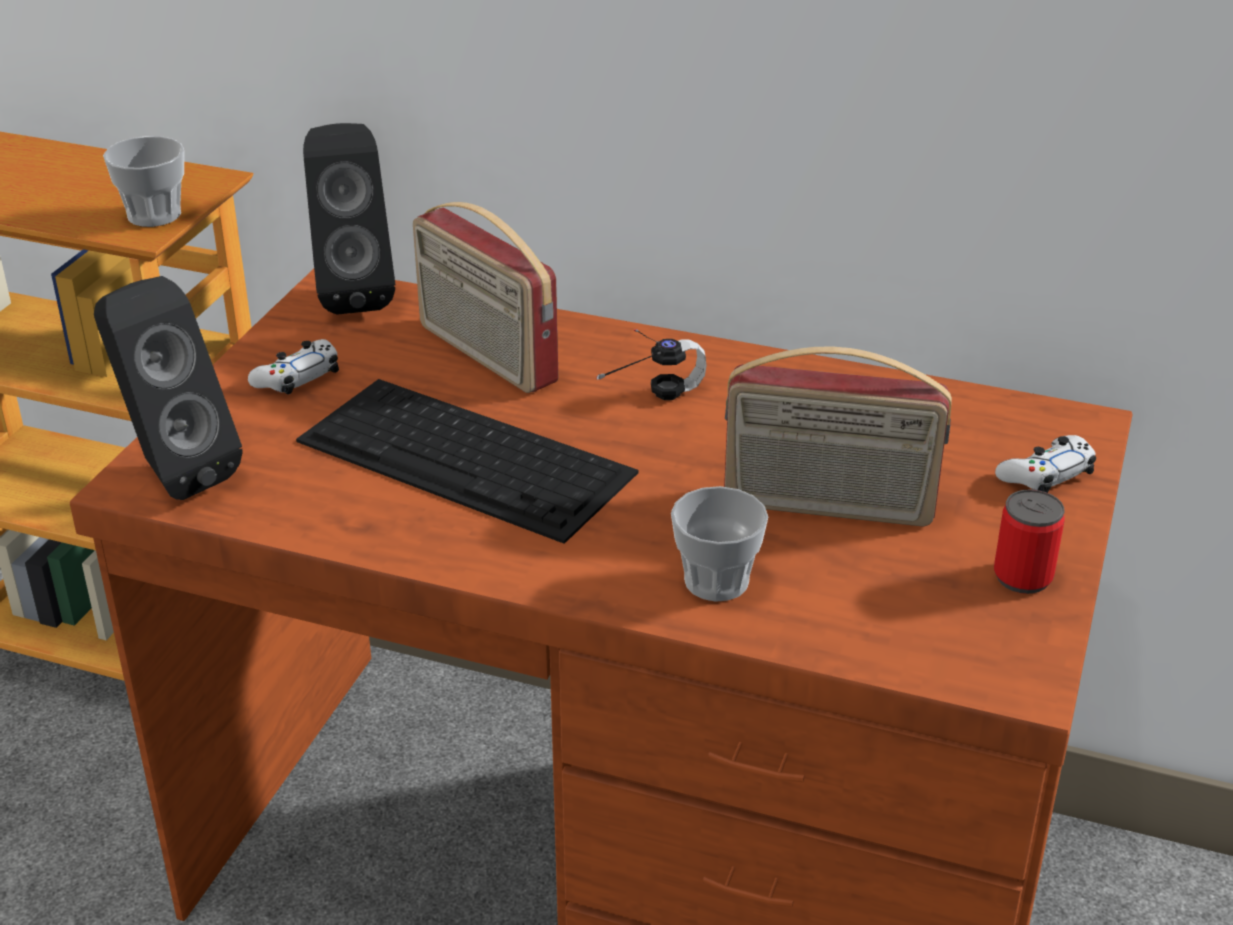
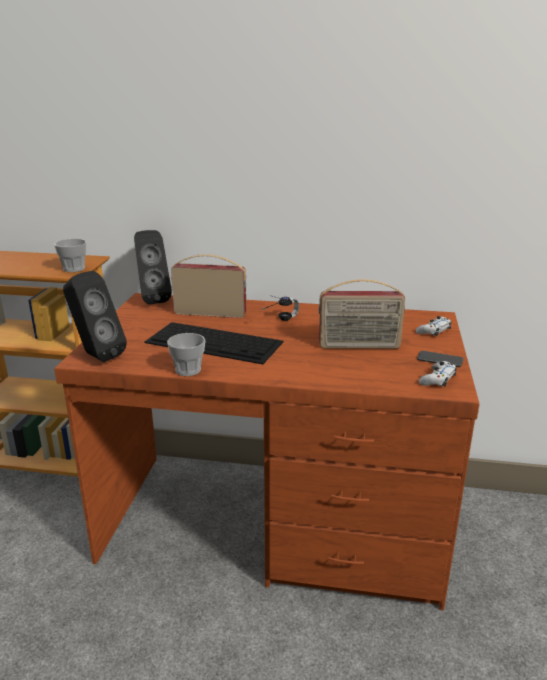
camera: 10 degrees left, 10 degrees down
white game controller [248,339,339,395] -> white game controller moved to [419,361,457,387]
radio [413,202,558,393] -> radio turned 150 degrees clockwise [171,254,246,318]
cup [671,486,768,602] -> cup moved to [167,333,205,376]
can [994,489,1065,594] -> phone [417,351,464,367]

